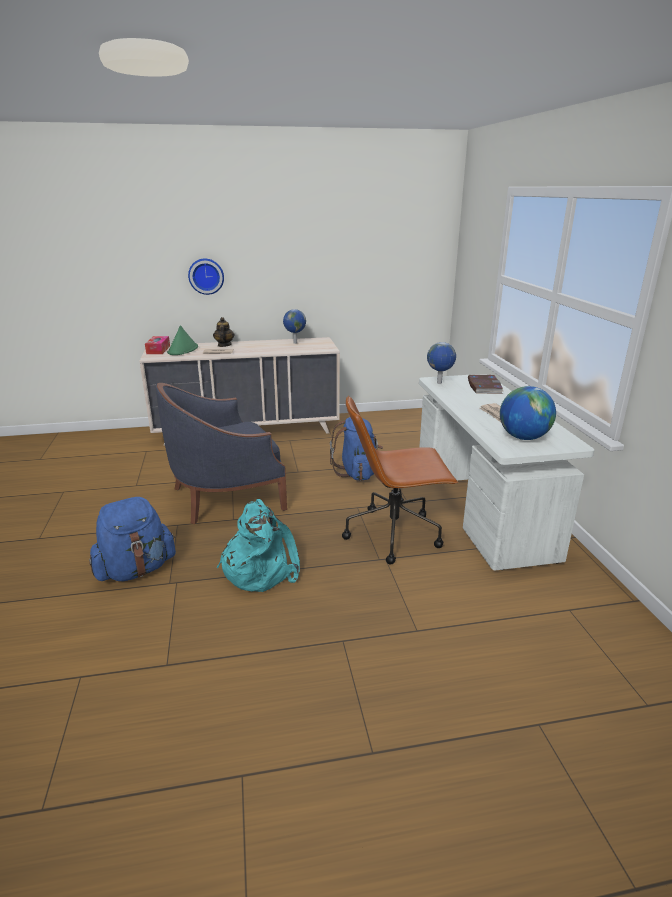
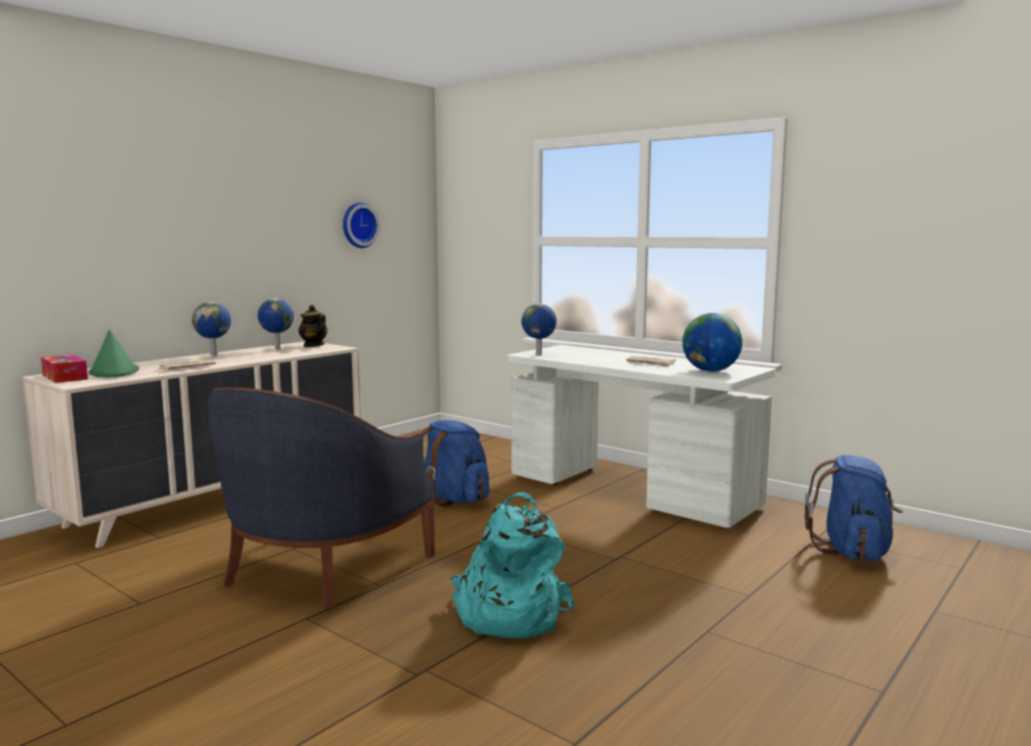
camera: 40 degrees left, 15 degrees down
blue backpack [89,497,176,581] -> blue backpack moved to [805,455,903,561]
wall clock [188,259,224,295] -> wall clock moved to [343,202,380,248]
teapot [213,317,235,347] -> teapot moved to [298,305,328,347]
brown office chair [342,396,458,565] -> none
book [468,375,504,394] -> none
none -> globe [192,302,231,356]

